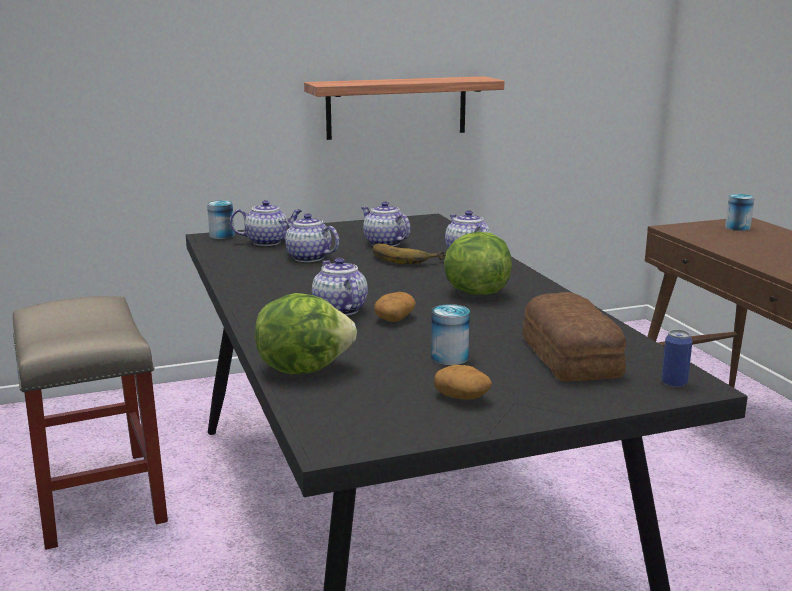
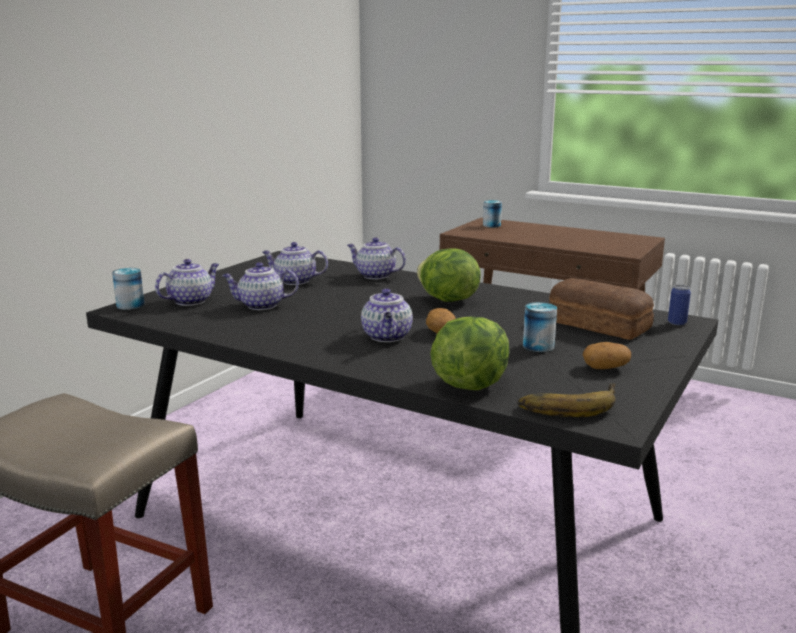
camera: 40 degrees left, 0 degrees up
shelf [304,76,504,140] -> none
teapot [312,258,368,316] -> teapot turned 120 degrees counterclockwise [361,289,413,342]
banana [373,244,446,264] -> banana moved to [518,383,616,417]

